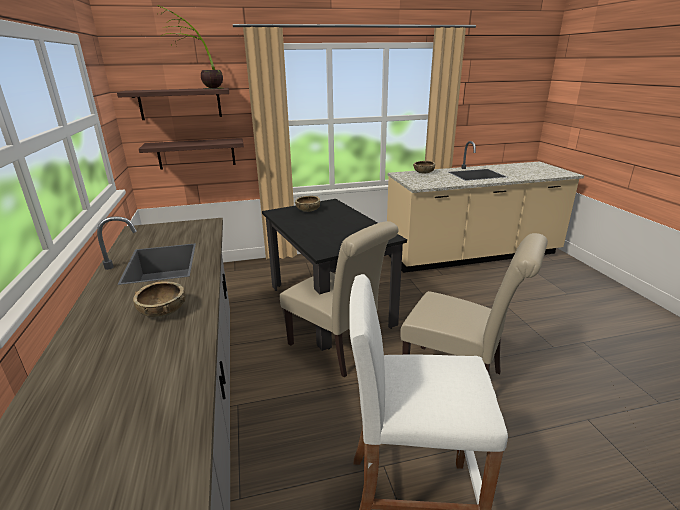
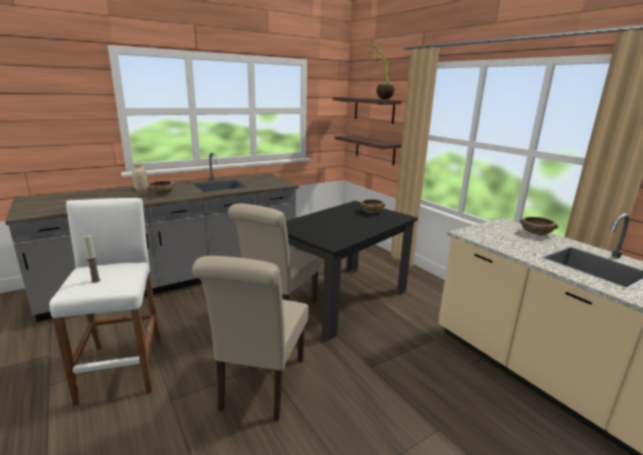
camera: 70 degrees right, 5 degrees down
none -> candle [83,235,101,283]
none -> beige jar [132,161,147,191]

